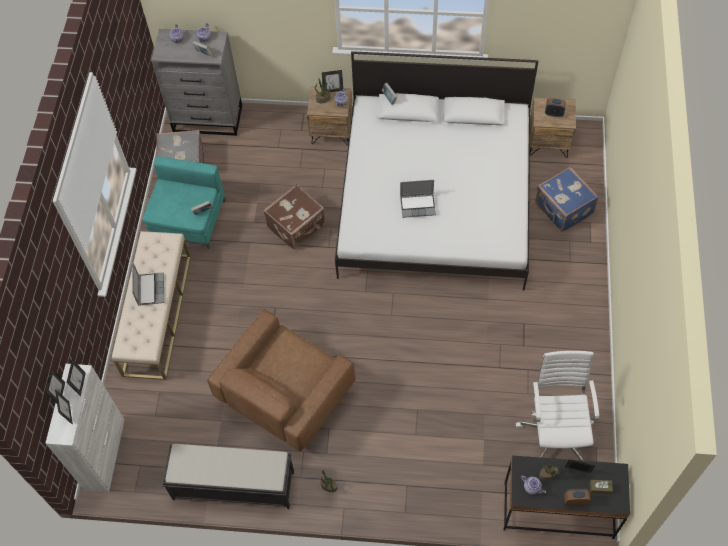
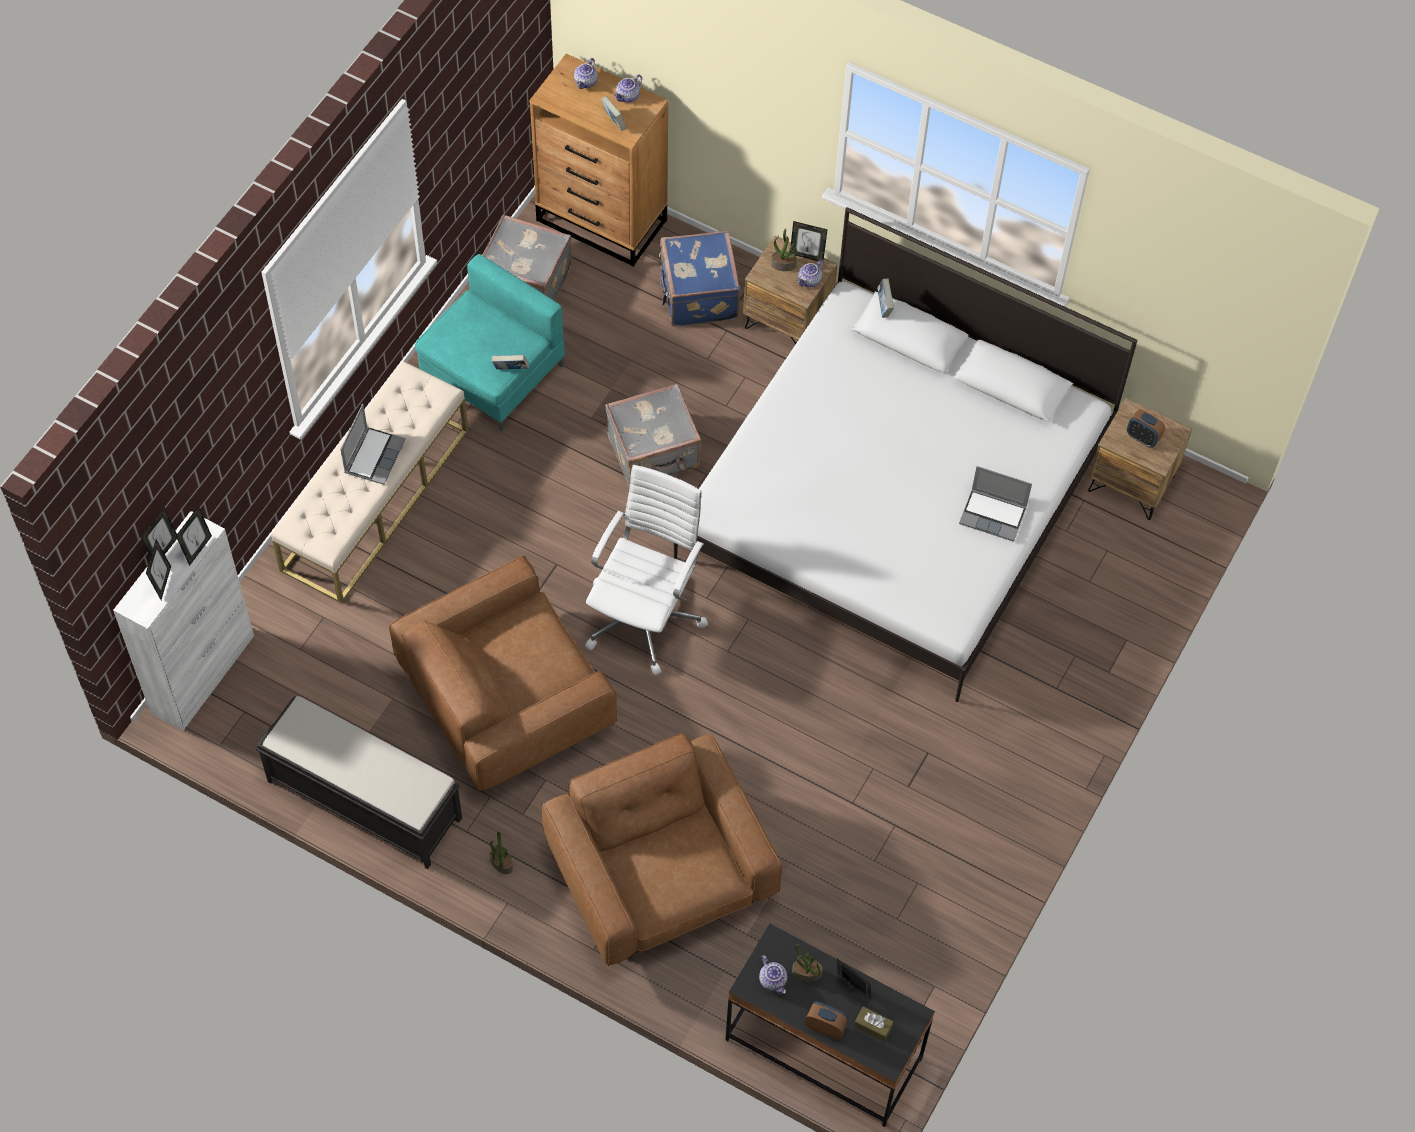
camera: 20 degrees right, 0 degrees up
grey dresser [151,29,242,136] -> brown dresser [529,54,668,267]
brown suitcase [263,184,326,250] -> grey suitcase [605,384,701,487]
laptop [400,180,436,218] -> laptop moved to [959,466,1032,542]
white office chair [516,351,599,461] -> white office chair moved to [585,465,708,675]
blue suitcase [535,167,599,232] -> blue suitcase moved to [659,230,740,327]
none -> brown armchair [542,733,782,966]

